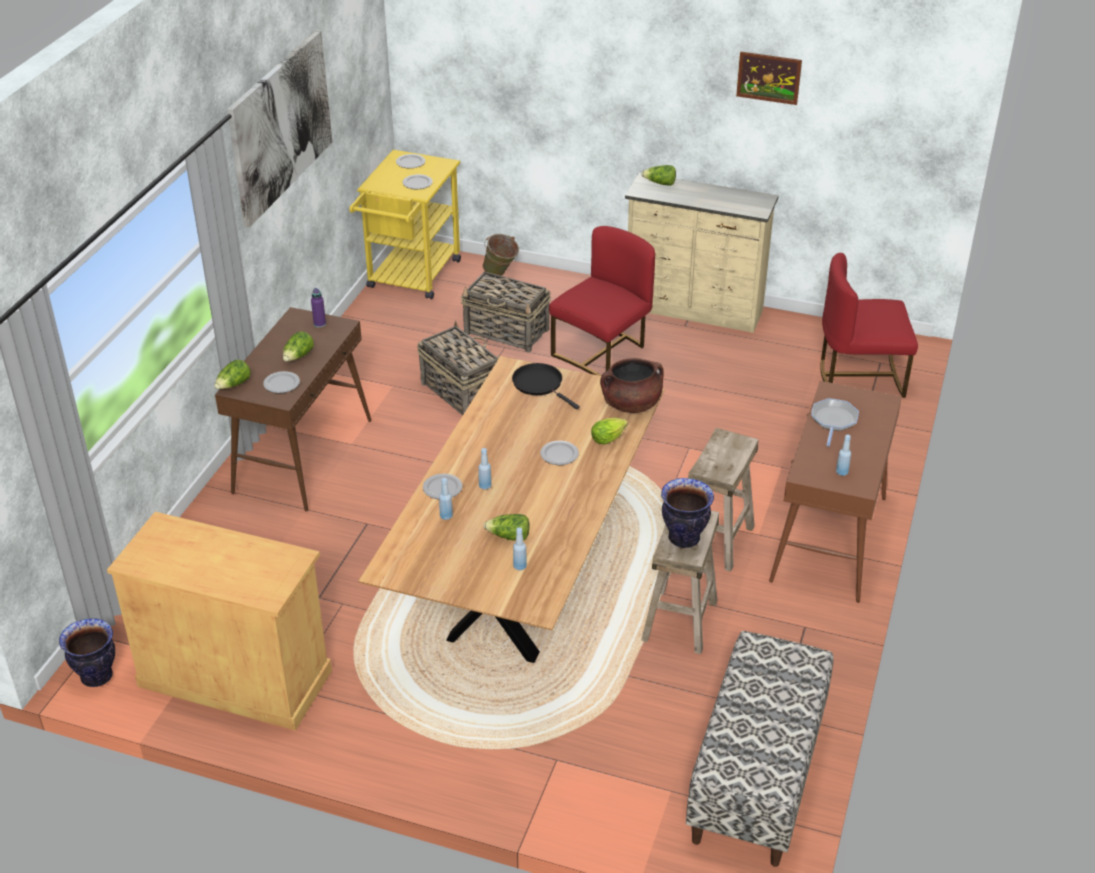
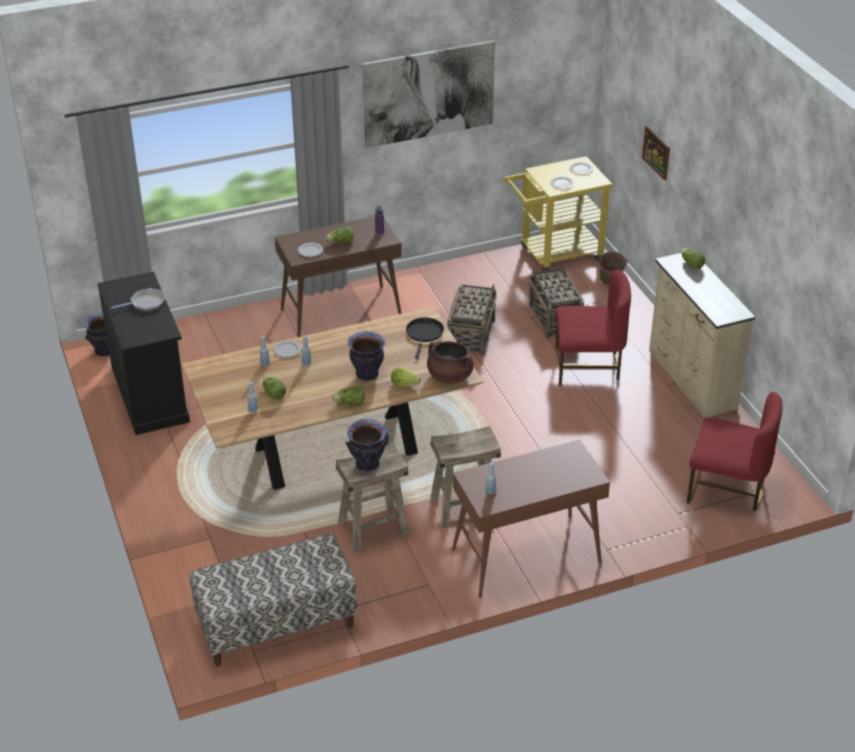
camera: 50 degrees right, 0 degrees up
beige cabinet [107,512,332,731] -> black cabinet [97,272,190,435]
lettuce [214,360,251,389] -> lettuce moved to [332,386,365,405]
plate [540,441,579,465] -> vase [348,331,385,381]
picture [736,52,802,105] -> picture moved to [642,125,670,181]
frying pan [811,398,859,447] -> frying pan moved to [111,288,166,311]
red chair [820,253,918,398] -> red chair turned 150 degrees clockwise [687,392,783,511]

